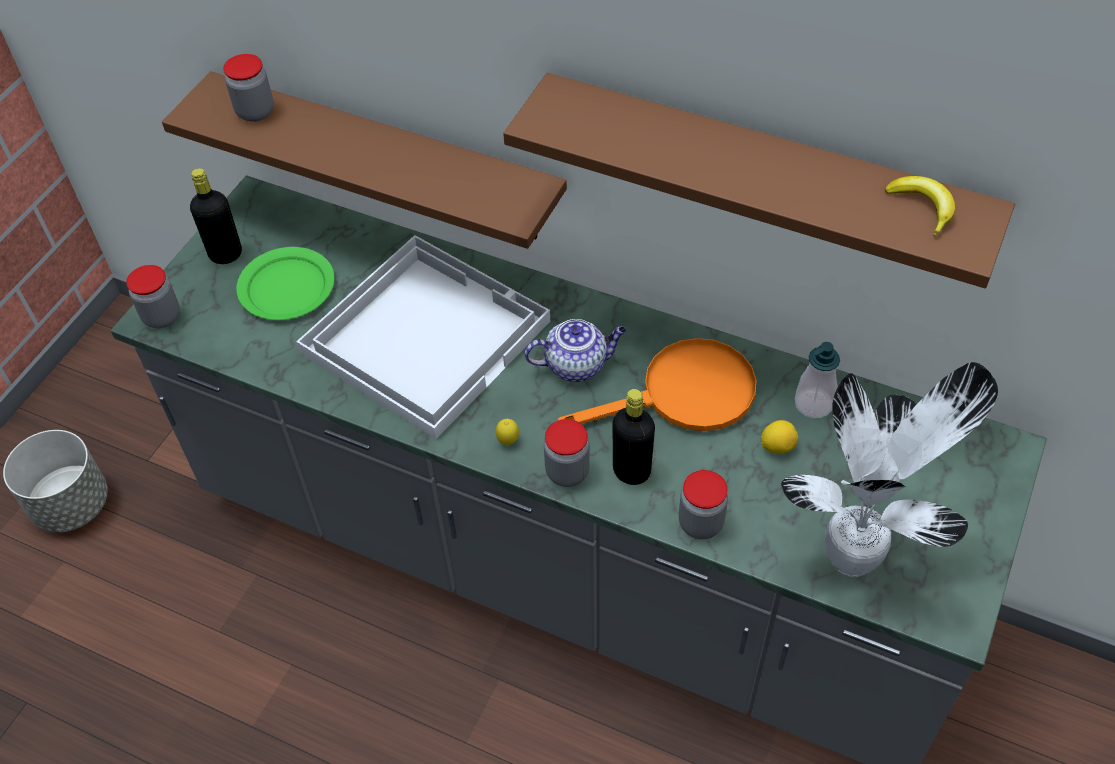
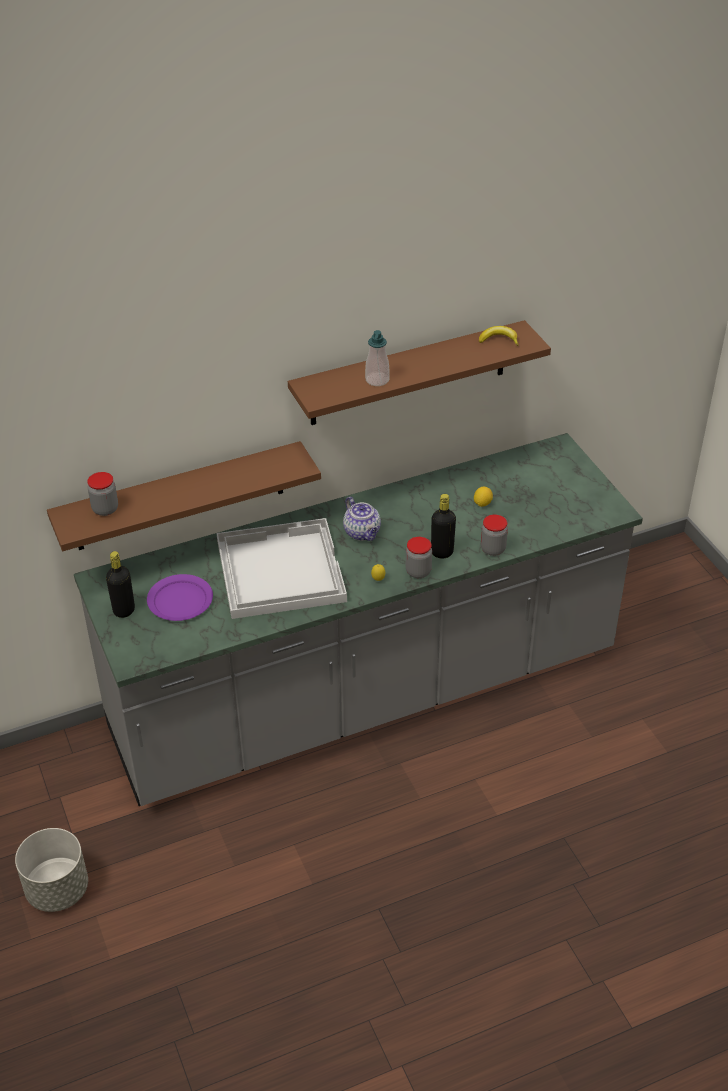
camera: 50 degrees left, 10 degrees down
jar [126,265,180,328] -> none
green plate [236,247,335,320] -> purple plate [147,574,213,621]
teapot [525,319,627,382] -> teapot turned 120 degrees clockwise [343,497,381,541]
orange frying pan [557,338,757,431] -> none
potted plant [781,362,998,577] -> none
soap dispenser [795,342,840,418] -> soap dispenser moved to [365,330,390,386]

